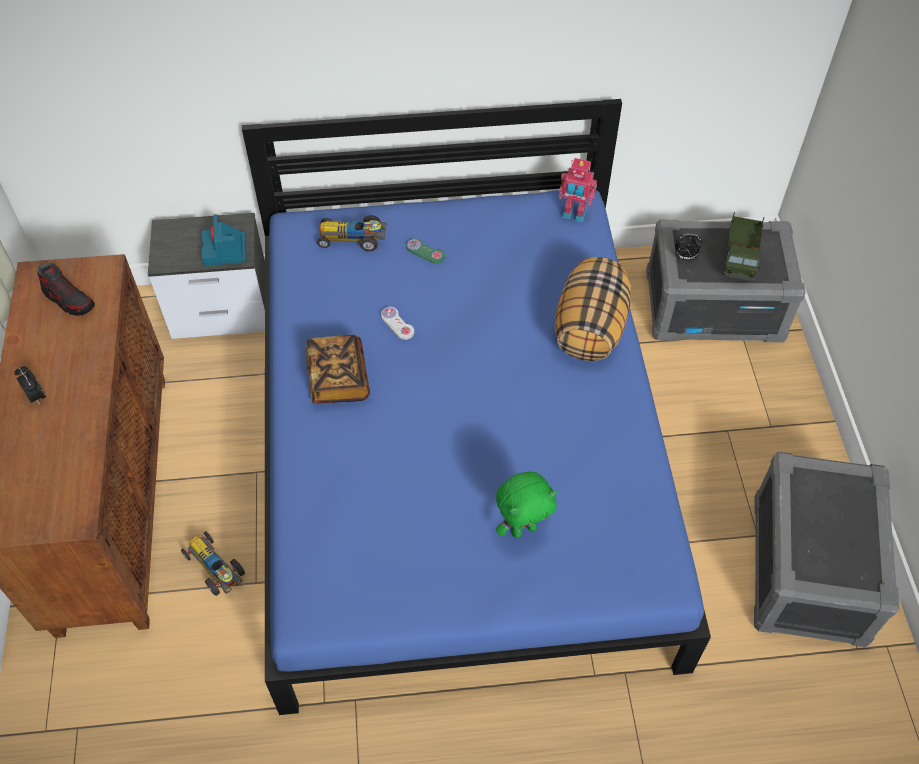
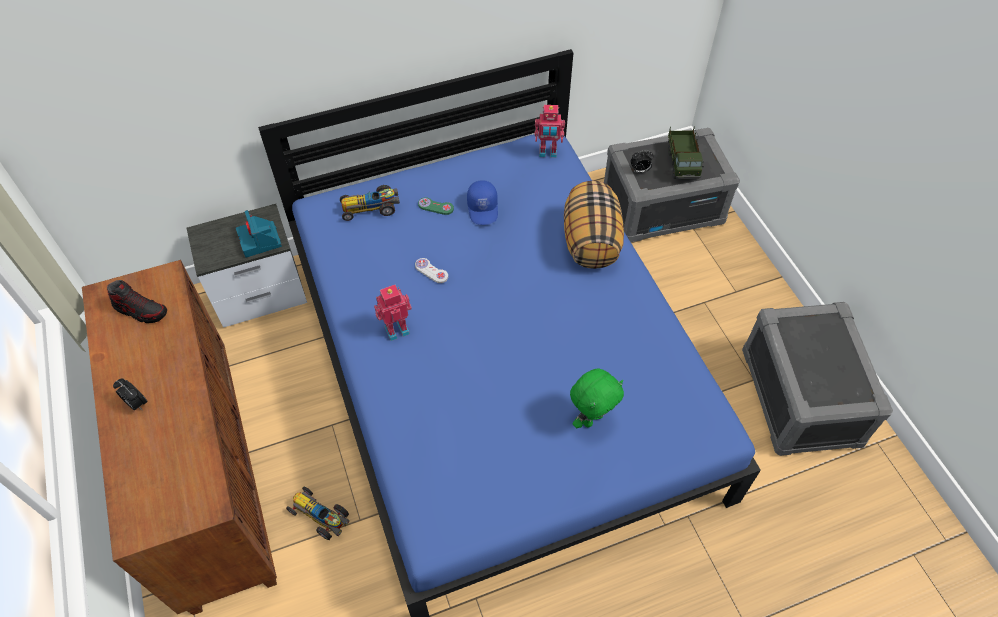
camera: 15 degrees left, 0 degrees up
book [306,335,370,404] -> toy robot [374,284,412,341]
none -> blue cap [467,180,498,225]

